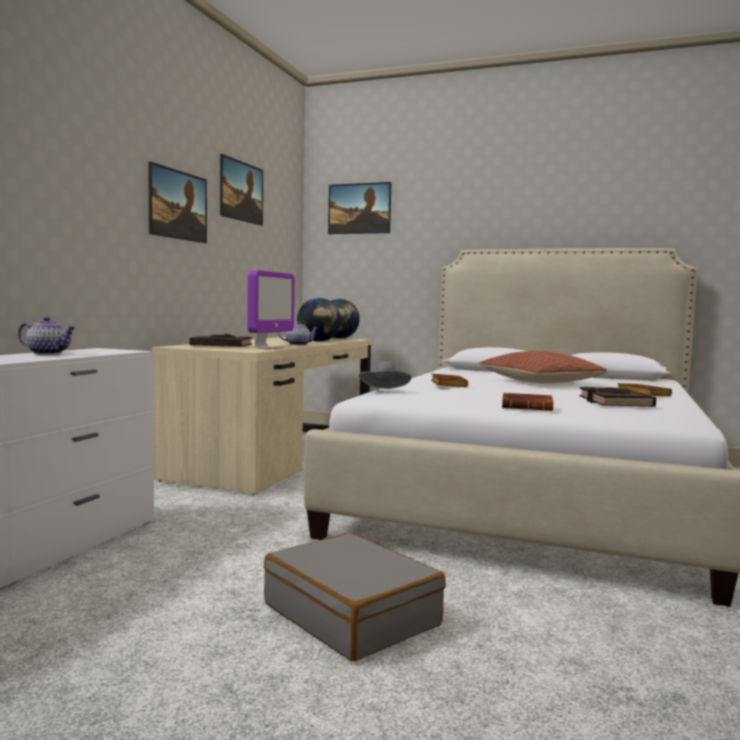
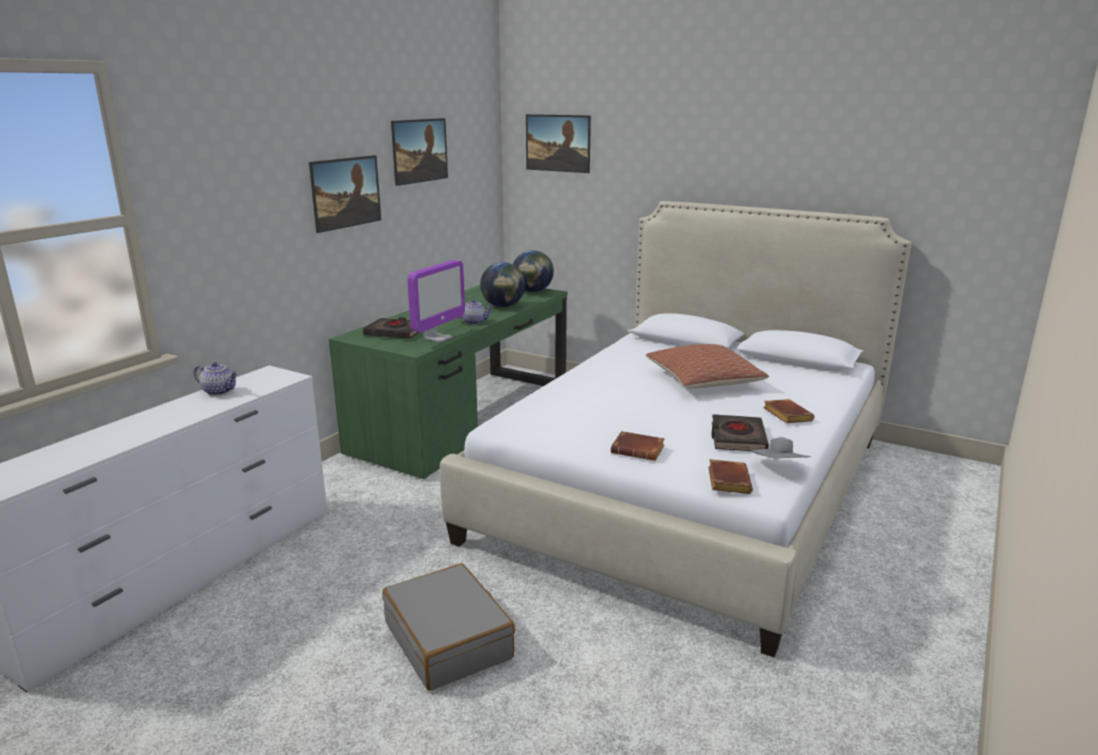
camera: 10 degrees right, 15 degrees up
beige desk [152,337,372,495] -> green desk [329,285,567,479]
grey hat [359,361,411,389] -> grey hat moved to [750,437,811,459]
brown book [431,374,468,387] -> brown book moved to [708,459,753,494]

